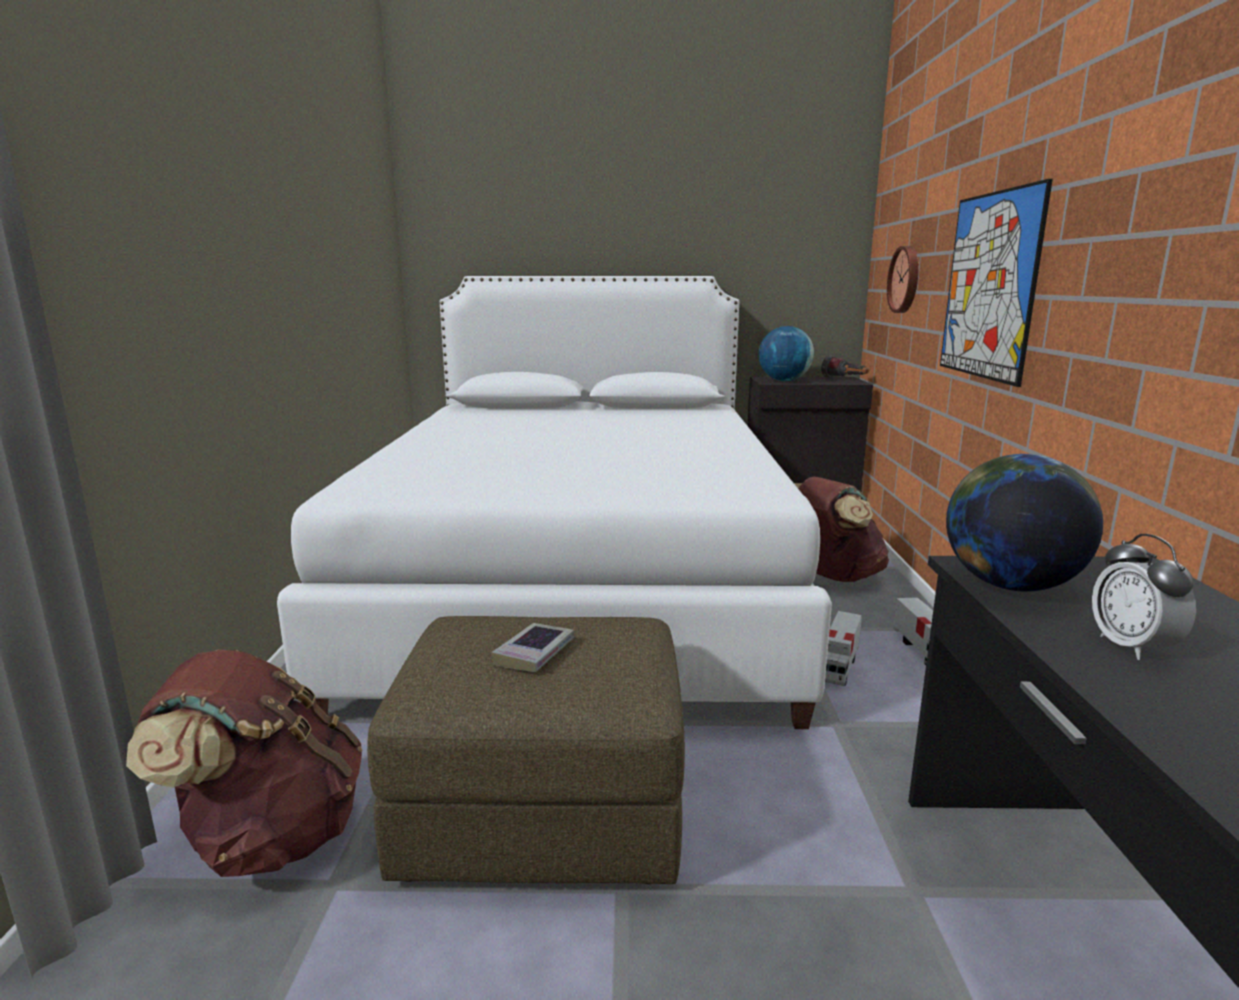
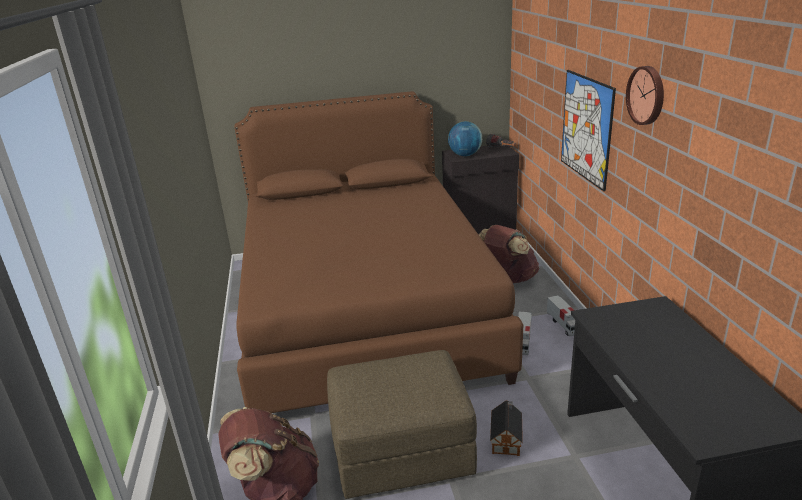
camera: 10 degrees left, 10 degrees up
white bed [277,276,832,729] -> brown bed [234,91,523,413]
book [491,623,574,672] -> none
wall clock [887,246,918,313] -> wall clock moved to [626,66,664,125]
globe [946,454,1103,592] -> none
alarm clock [1092,534,1196,660] -> none
none -> toy house [490,401,523,456]

